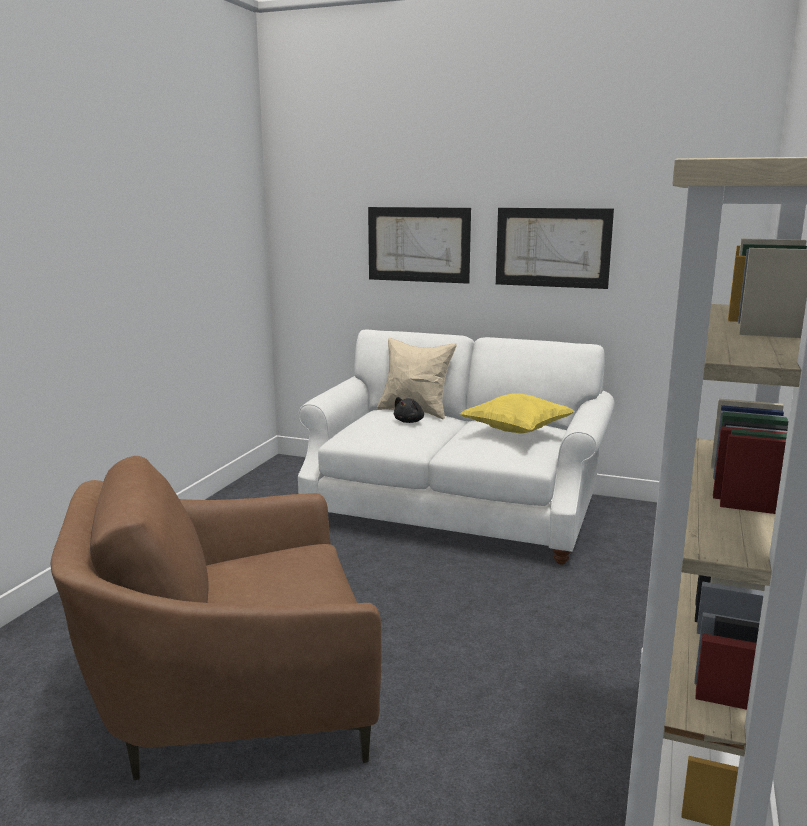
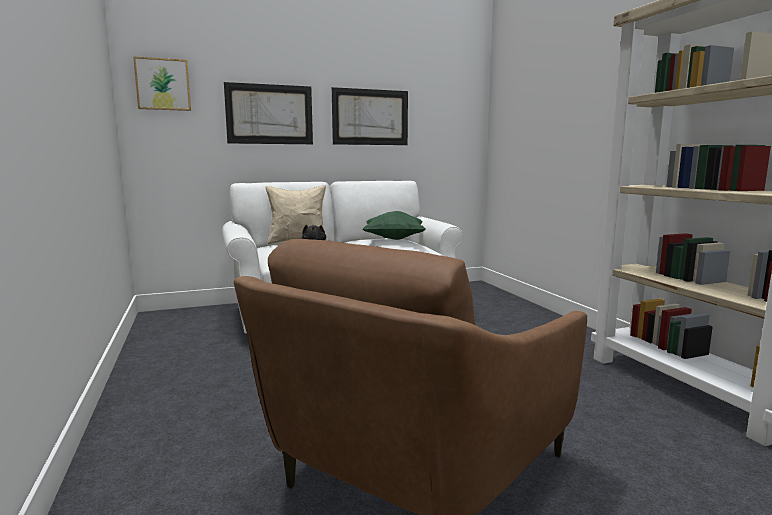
camera: 40 degrees left, 5 degrees down
yellow pillow [459,393,575,434] -> green pillow [363,211,426,240]
none -> picture [133,56,191,111]

